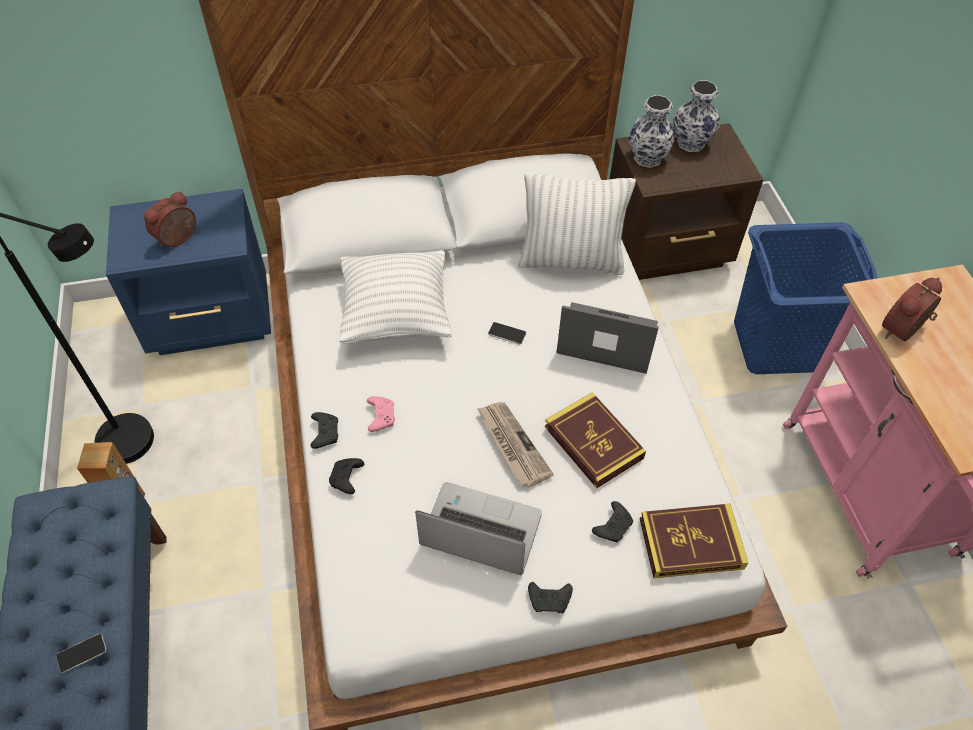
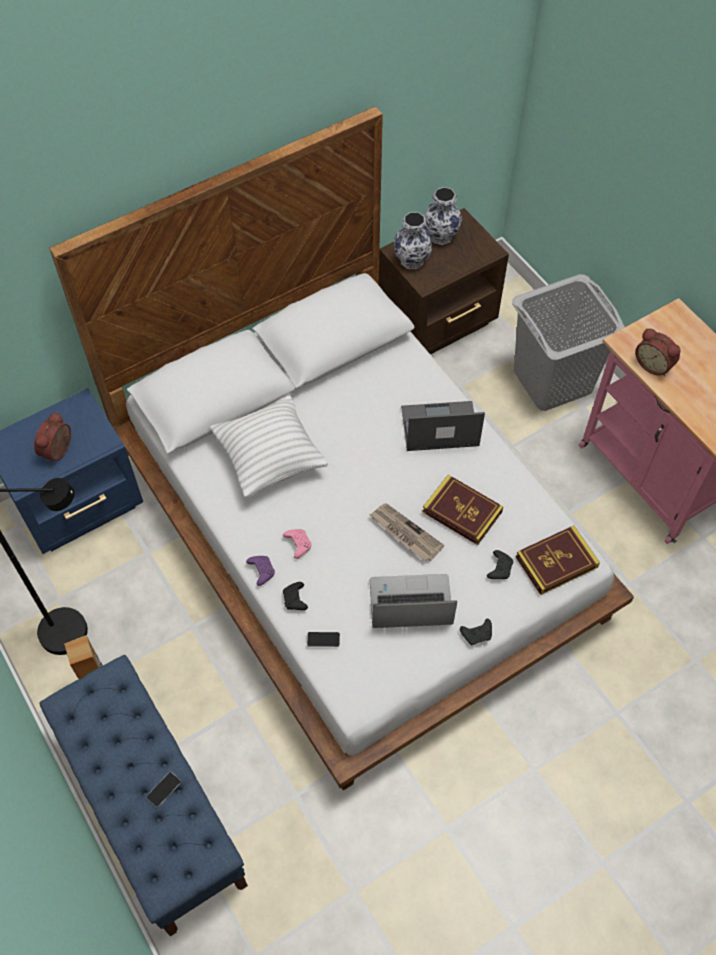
camera: 20 degrees left, 5 degrees up
black game controller [310,412,338,449] -> purple game controller [246,556,275,586]
phone [488,322,526,345] -> phone moved to [307,632,340,647]
white pillow [518,172,636,275] -> none
blue laundry basket [734,222,877,374] -> grey laundry basket [512,274,625,411]
alarm clock [882,277,942,342] -> alarm clock turned 75 degrees counterclockwise [635,328,680,376]

